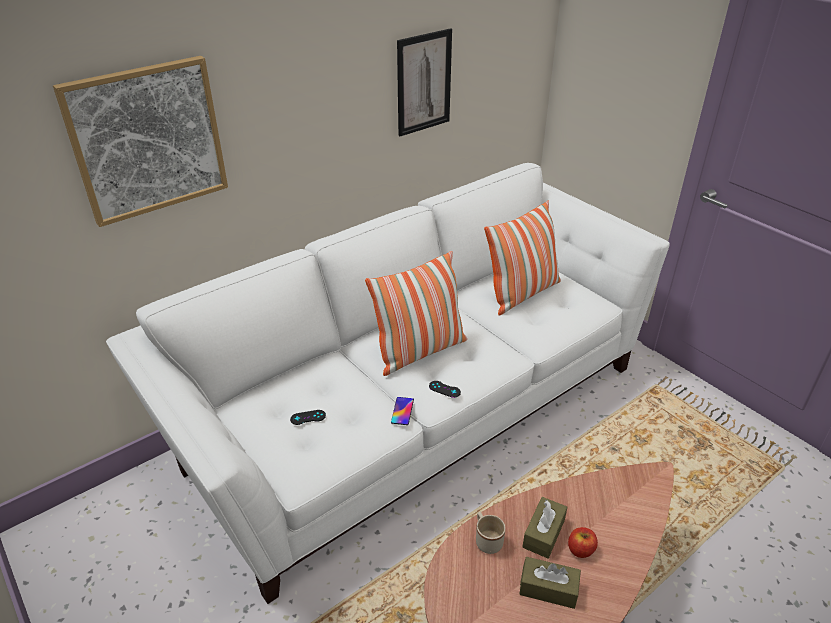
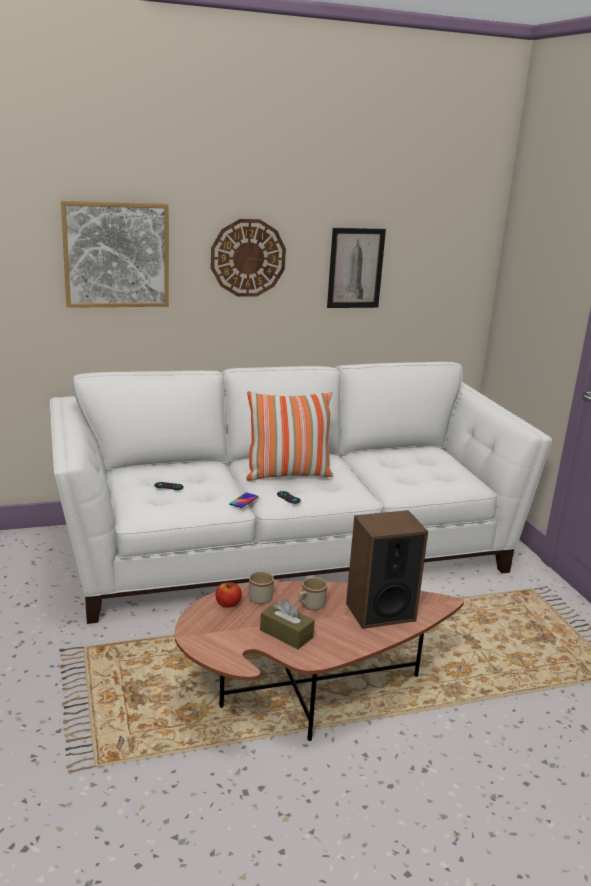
camera: 20 degrees right, 15 degrees down
pillow [484,201,561,315] -> none
brown tissue box [522,497,567,559] -> beige mug [299,577,327,610]
apple [568,527,598,558] -> apple moved to [216,582,242,608]
none -> wall clock [211,219,286,297]
none -> speaker [346,510,428,629]

